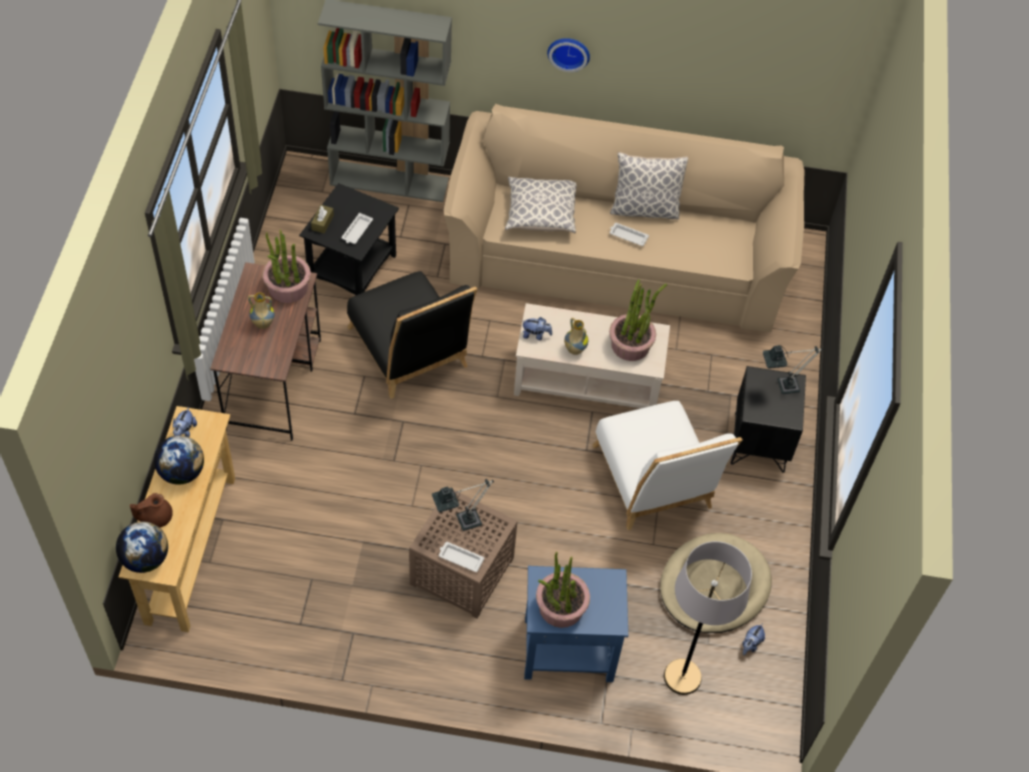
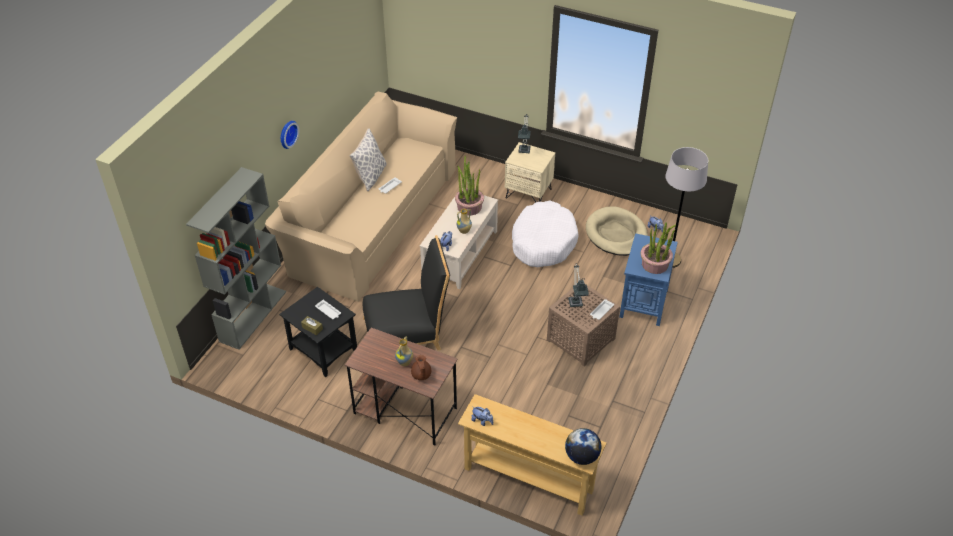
camera: 70 degrees left, 10 degrees down
brown teapot [130,493,173,528] -> brown teapot moved to [411,355,431,380]
globe [154,435,204,485] -> none
potted plant [263,229,311,303] -> none
pillow [505,177,577,234] -> none
white chair [592,401,743,530] -> white dog bed [512,200,579,267]
black nightstand [731,366,806,473] -> beige nightstand [505,142,555,203]

